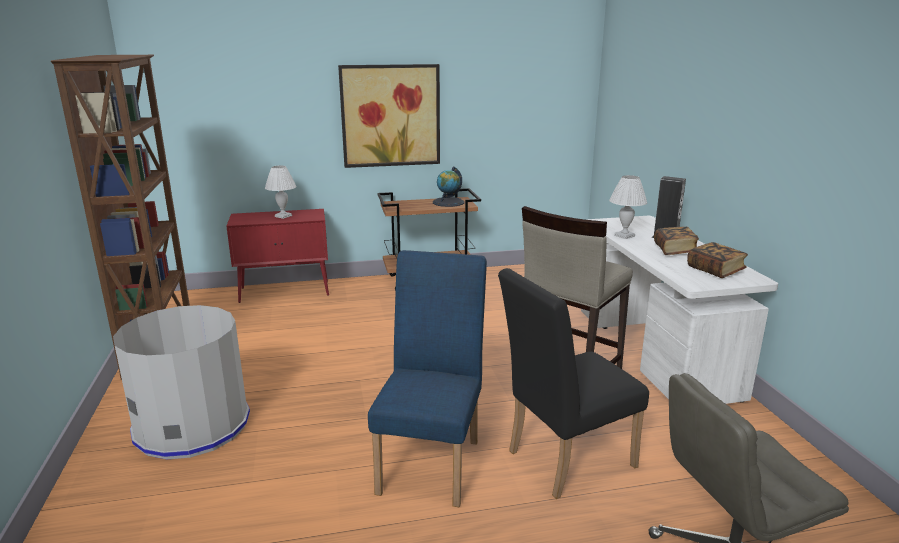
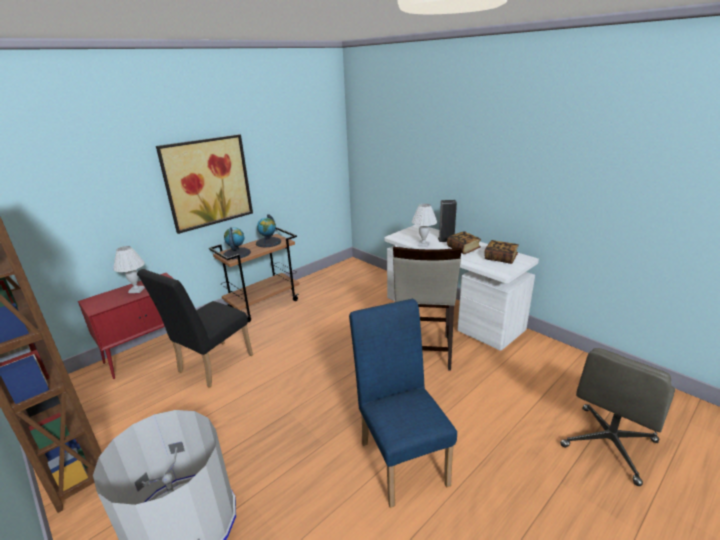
camera: 30 degrees left, 5 degrees up
black chair [498,268,649,499] -> black chair moved to [137,269,253,388]
none -> globe [223,227,251,259]

